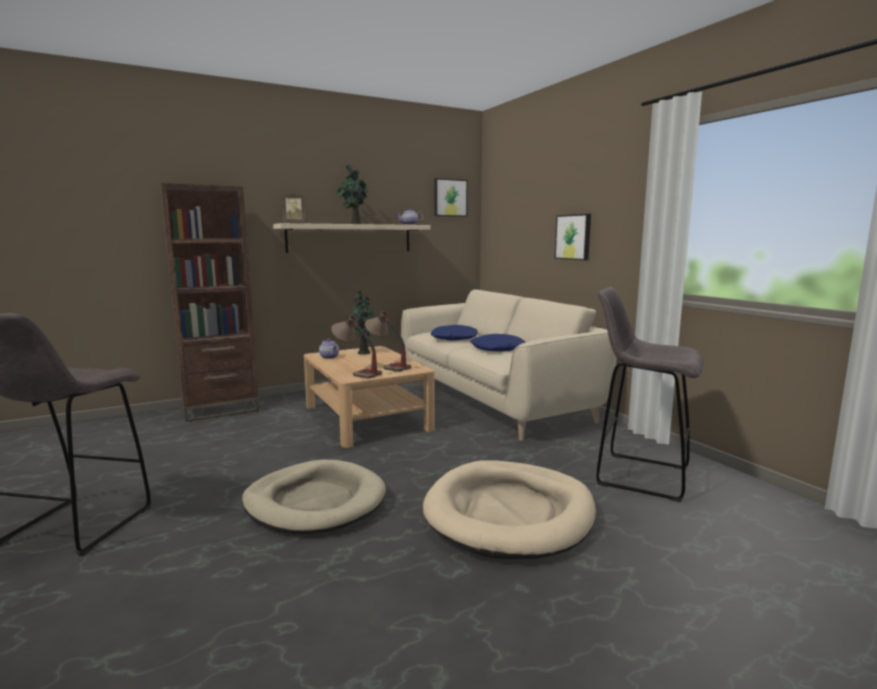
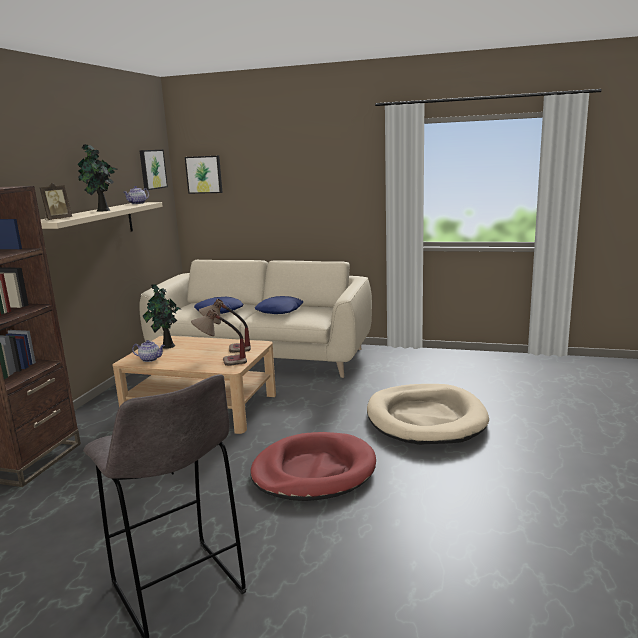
camera: 45 degrees left, 5 degrees up
beige dog bed [242,460,386,534] -> red dog bed [250,432,376,501]
picture [555,214,591,260] -> picture moved to [185,156,223,194]
grey stool [596,287,704,502] -> none

